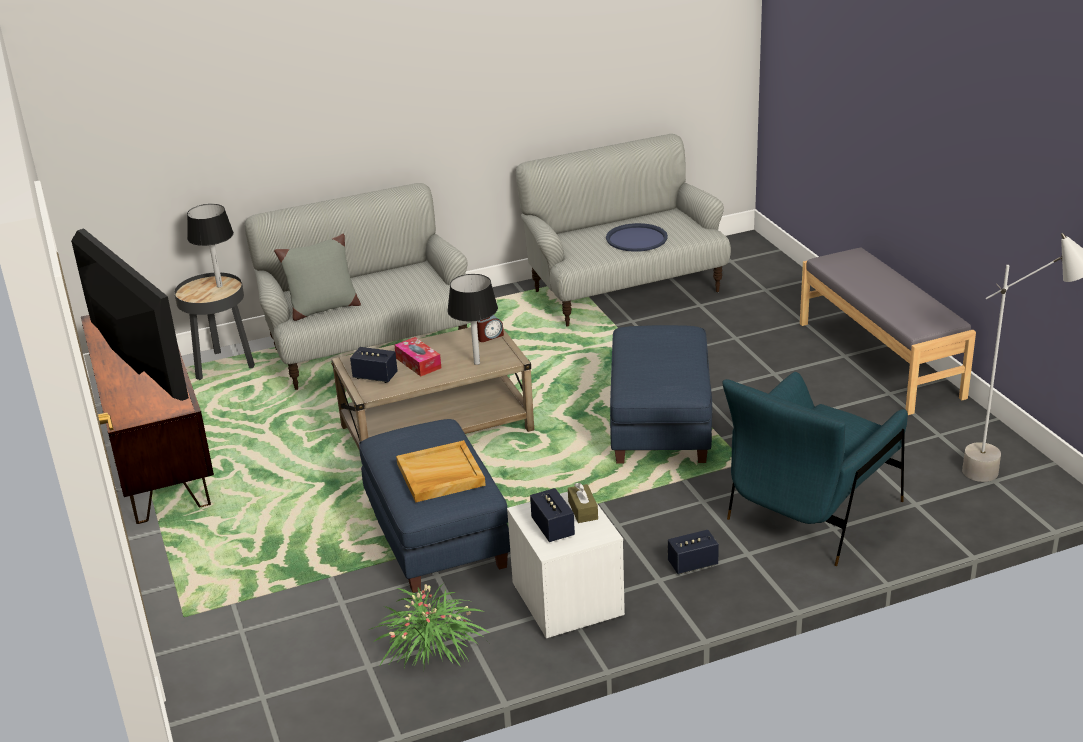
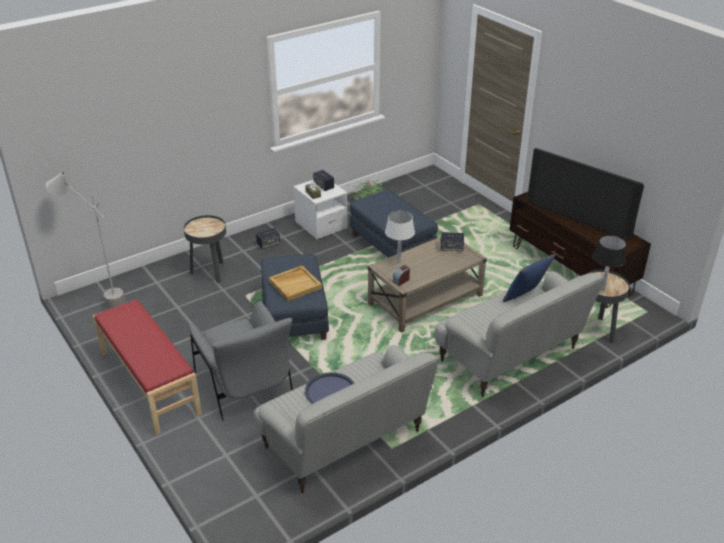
camera: 165 degrees right, 5 degrees up
grey pillow [274,234,361,321] -> blue pillow [503,254,556,302]
tissue box [395,337,441,376] -> none
beige tray [396,440,486,503] -> beige tray moved to [269,265,322,301]
black table lamp [447,274,498,365] -> white table lamp [385,211,415,263]
blue armchair [722,372,908,566] -> black side table [184,215,226,283]
grey bench [800,248,976,415] -> red bench [93,299,202,435]
none -> grey armchair [189,301,293,421]

